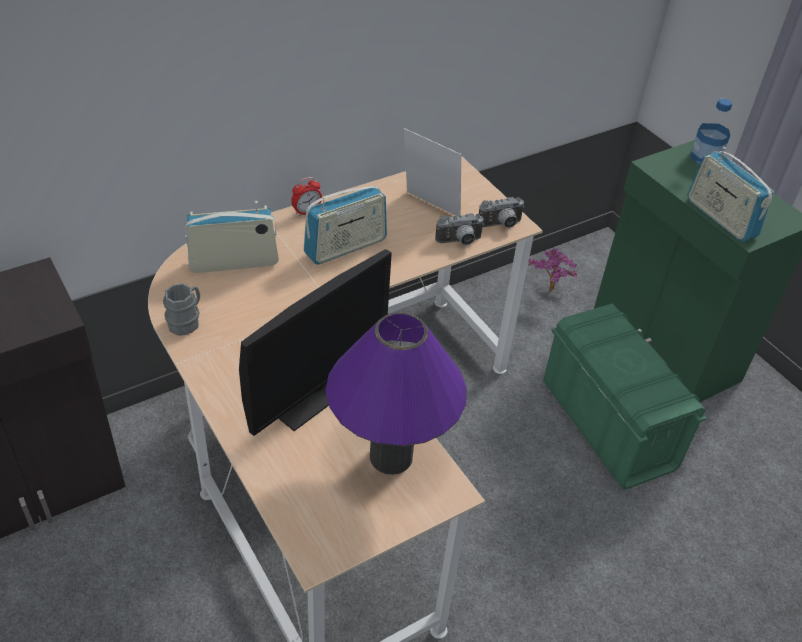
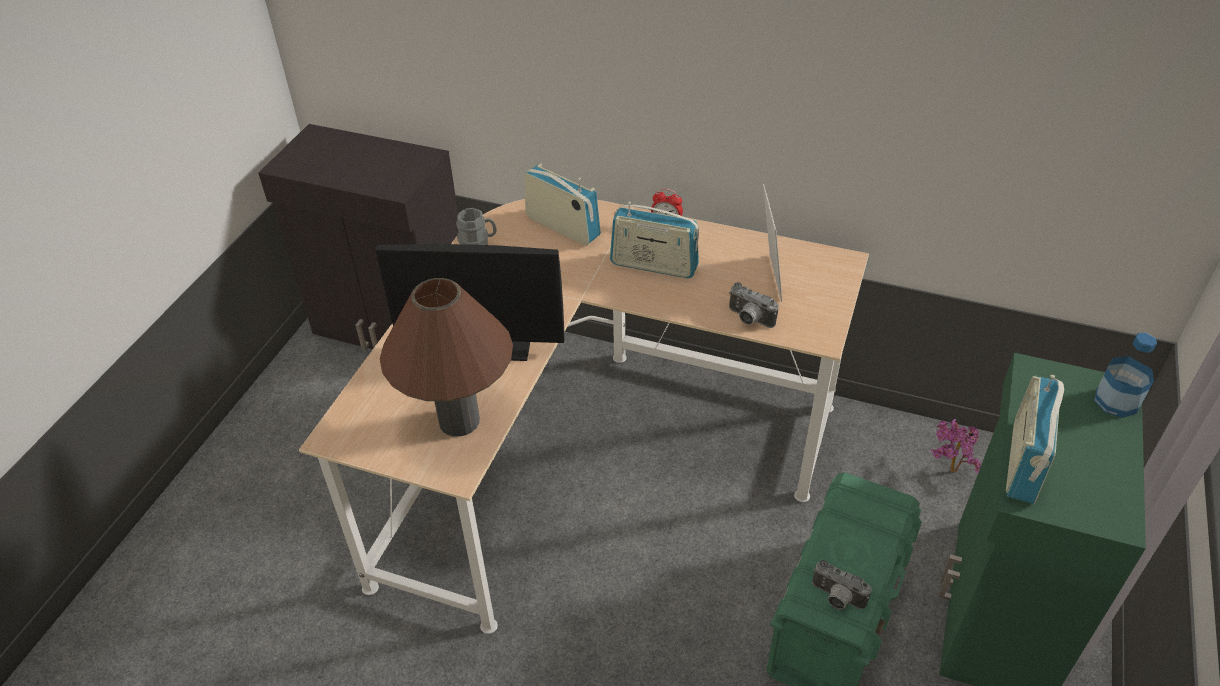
camera: 55 degrees right, 0 degrees up
purple table lamp [326,312,467,475] -> brown table lamp [380,278,513,437]
camera [479,197,525,228] -> camera moved to [812,560,872,609]

